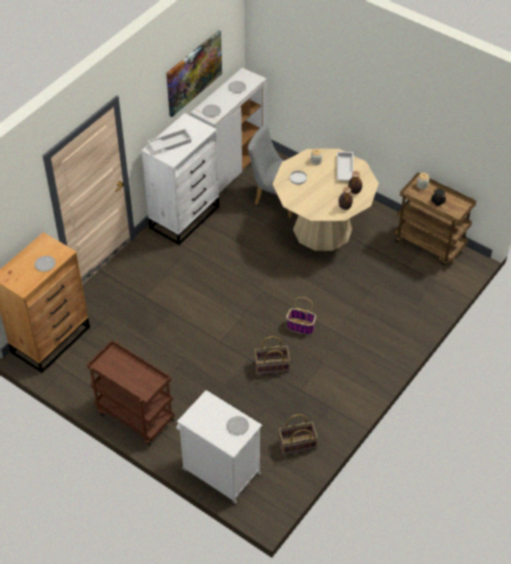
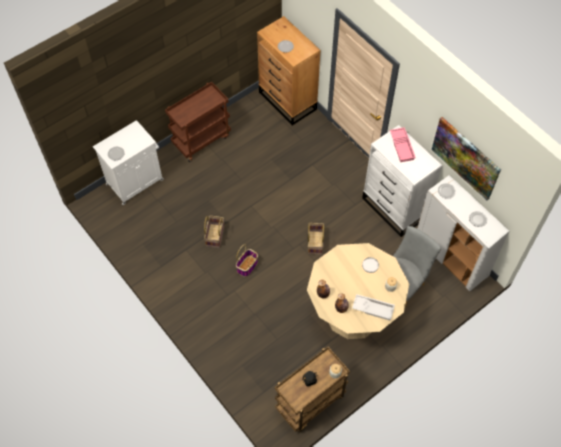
camera: 105 degrees right, 10 degrees up
white tray [147,128,192,152] -> pink tray [390,127,416,162]
basket [279,414,318,455] -> basket moved to [308,223,324,255]

